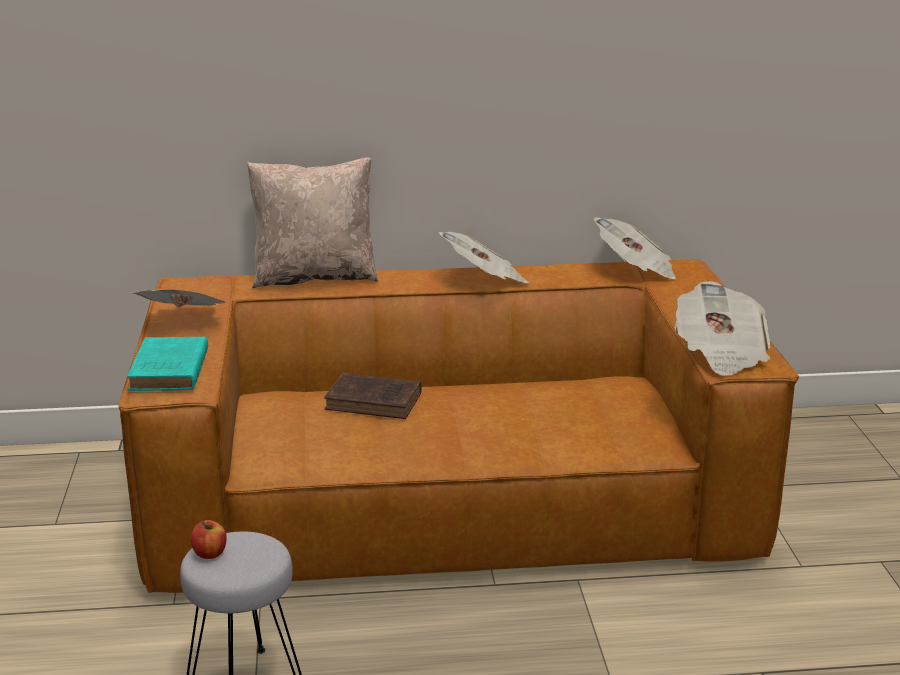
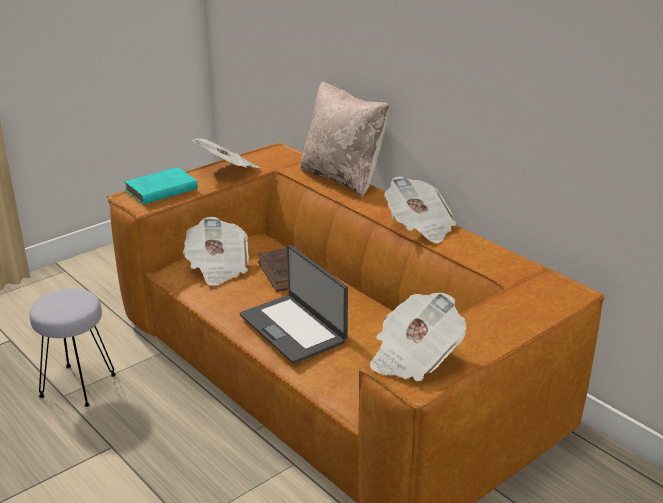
camera: 55 degrees right, 5 degrees up
apple [191,520,227,559] -> none
newspaper [594,217,676,279] -> newspaper moved to [183,217,249,286]
none -> laptop [240,245,348,364]

